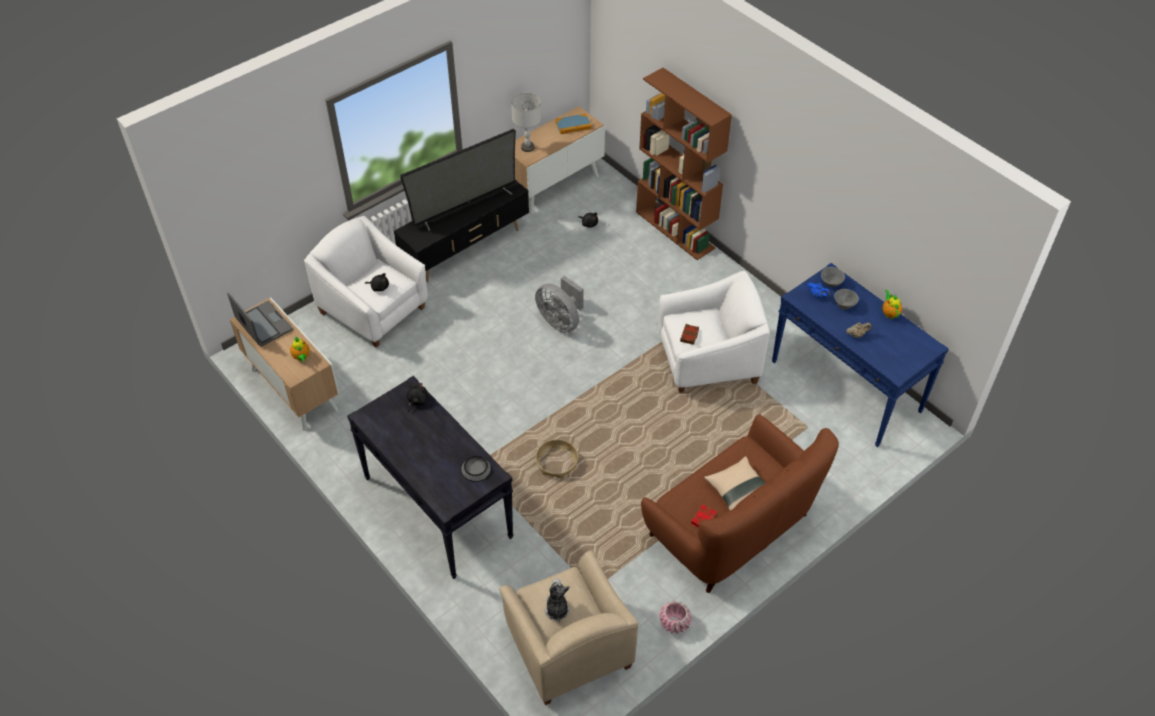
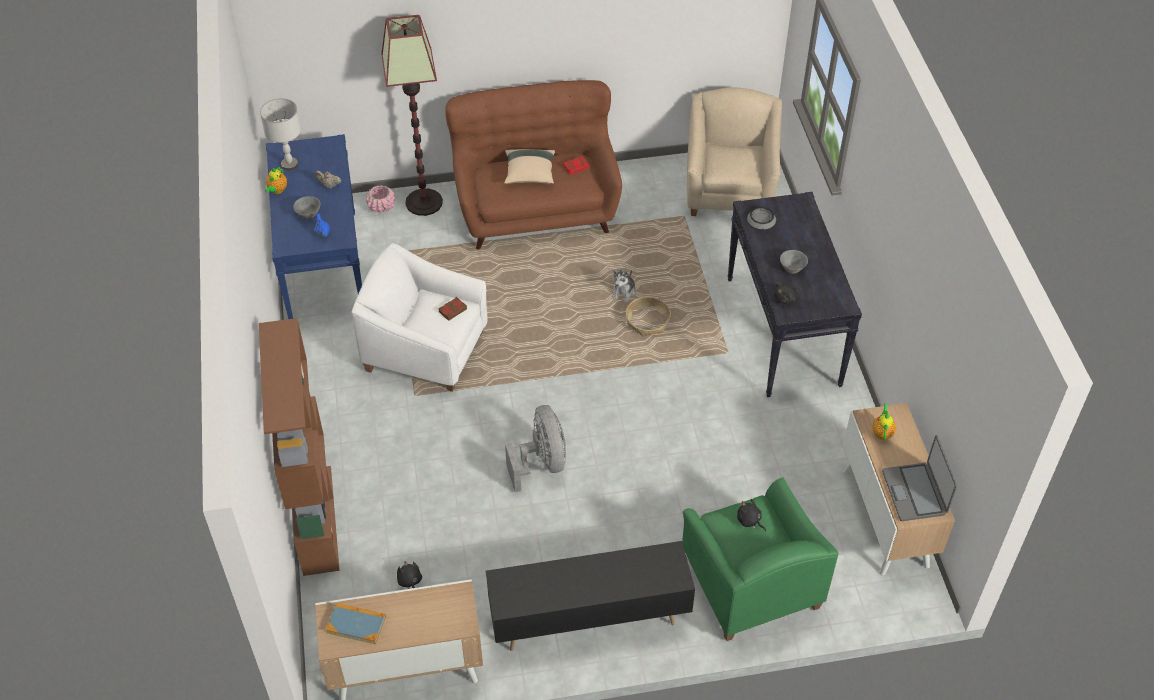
camera: 150 degrees left, 0 degrees up
white armchair [304,216,428,347] -> green armchair [682,478,839,641]
television [400,129,516,231] -> none
grey table lamp [511,93,541,152] -> grey table lamp moved to [260,98,301,171]
plush toy [544,578,570,623] -> plush toy moved to [612,269,636,303]
pink planter [659,601,692,634] -> pink planter moved to [366,185,395,213]
grey bowl [821,267,845,287] -> grey bowl moved to [780,250,808,274]
none -> floor lamp [381,15,443,216]

